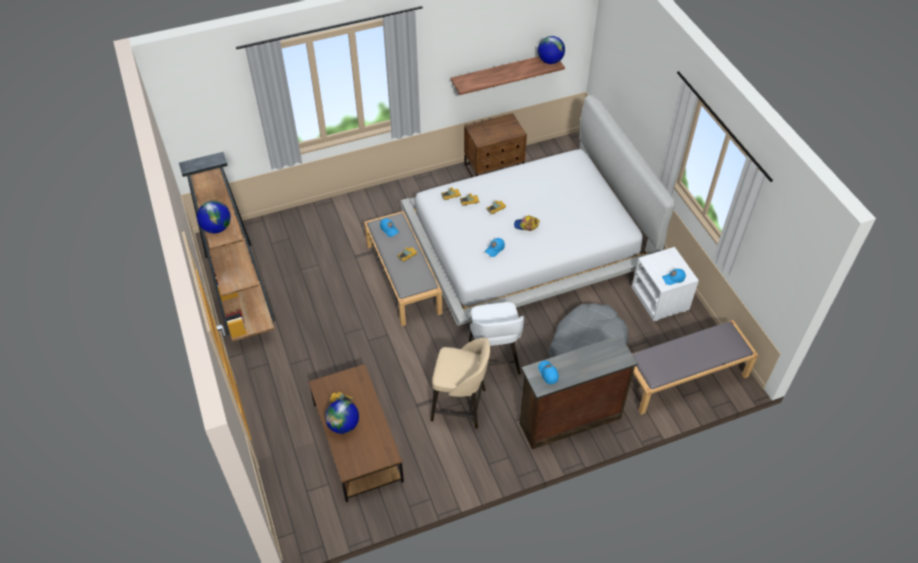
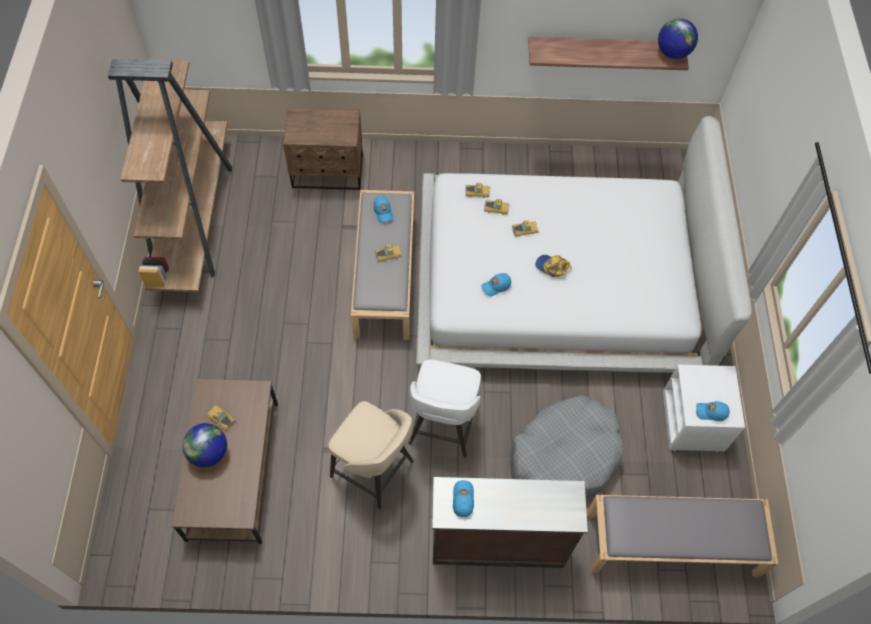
camera: 20 degrees right, 10 degrees up
globe [197,201,231,234] -> none
brown nightstand [464,113,527,177] -> brown nightstand moved to [283,107,363,190]

